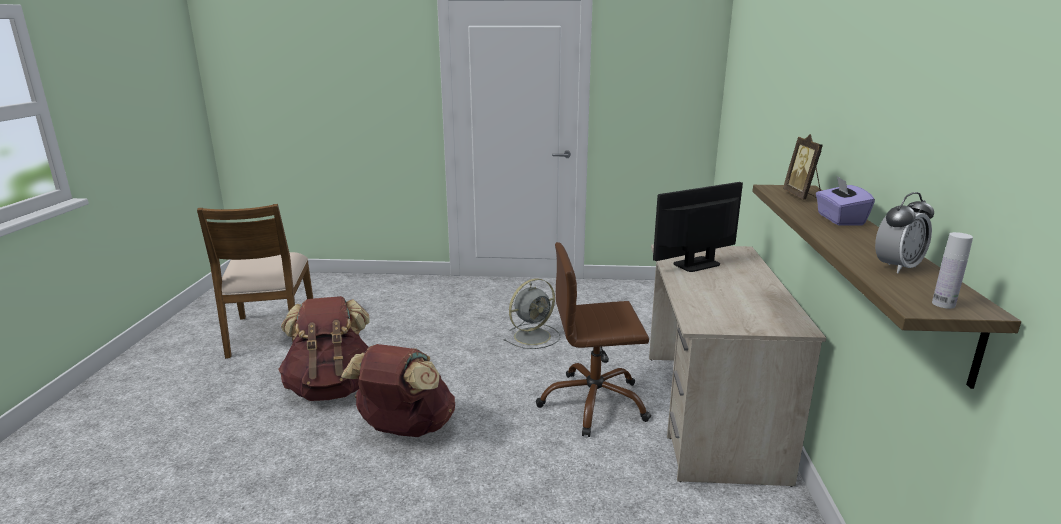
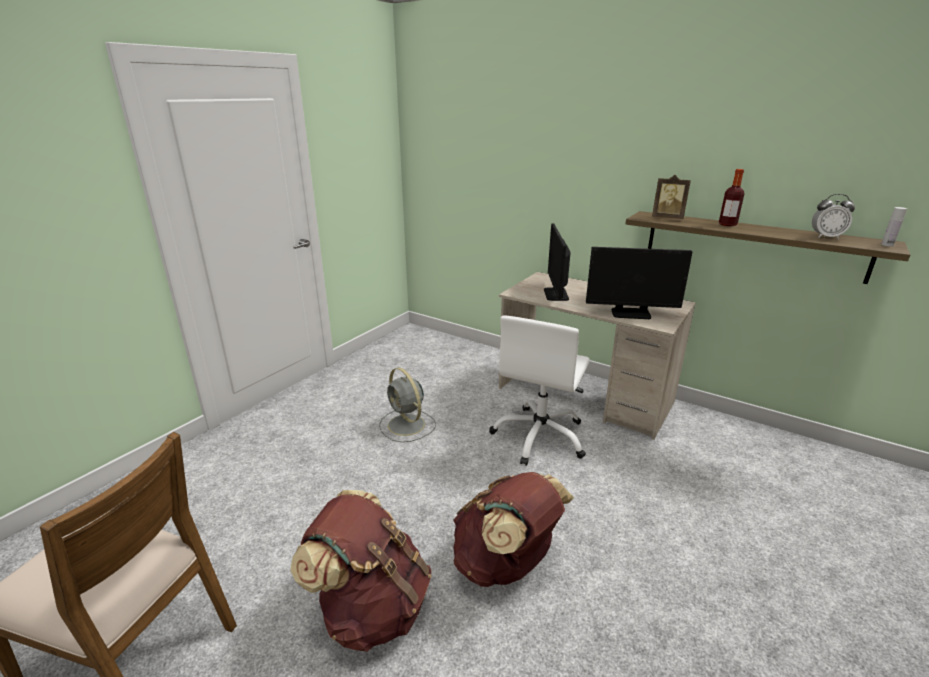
camera: 60 degrees left, 5 degrees up
grey fan [503,278,560,349] -> grey fan turned 150 degrees clockwise [379,368,436,442]
brown office chair [536,242,651,437] -> white office chair [489,315,590,466]
purple tissue box [816,176,875,225] -> bottle [719,169,744,226]
alarm clock [875,192,934,274] -> alarm clock turned 105 degrees clockwise [812,194,855,239]
none -> monitor [586,247,692,319]

